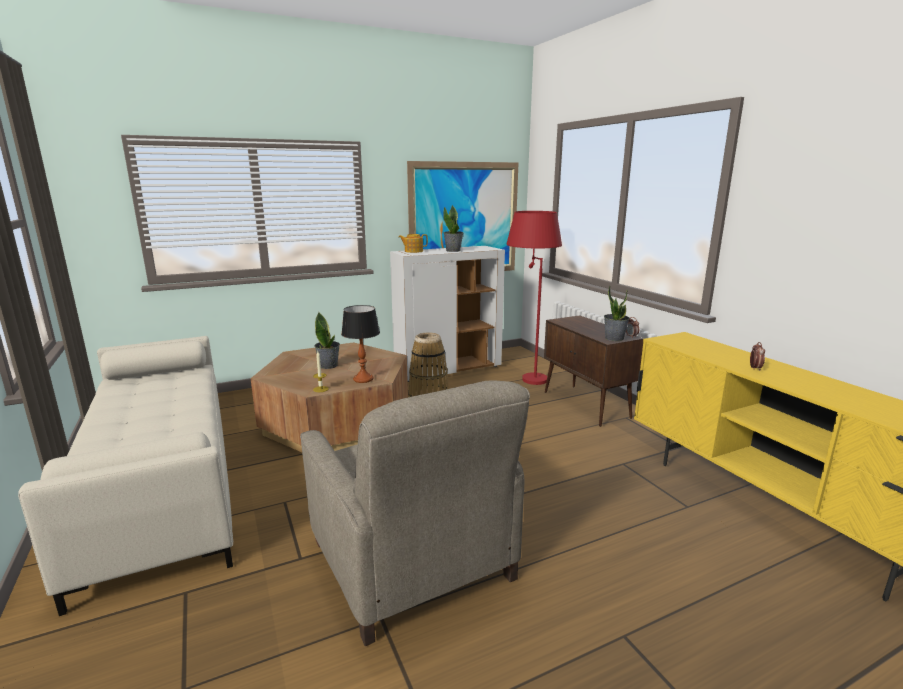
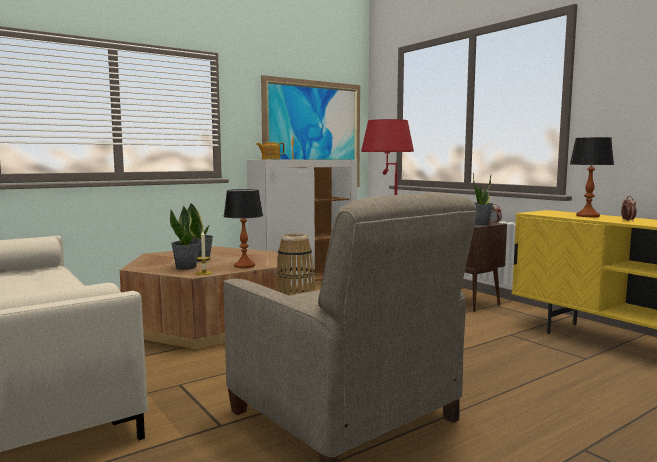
camera: 10 degrees left, 10 degrees down
potted plant [443,205,464,252] -> potted plant moved to [170,206,200,270]
none -> table lamp [570,137,614,217]

